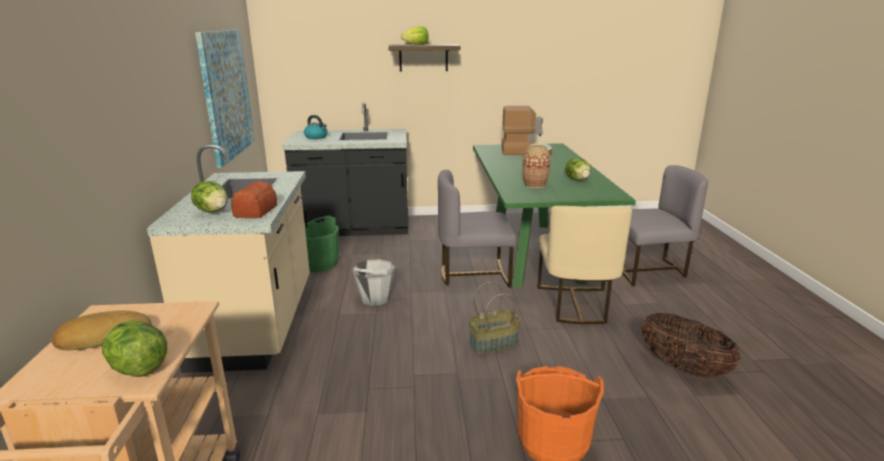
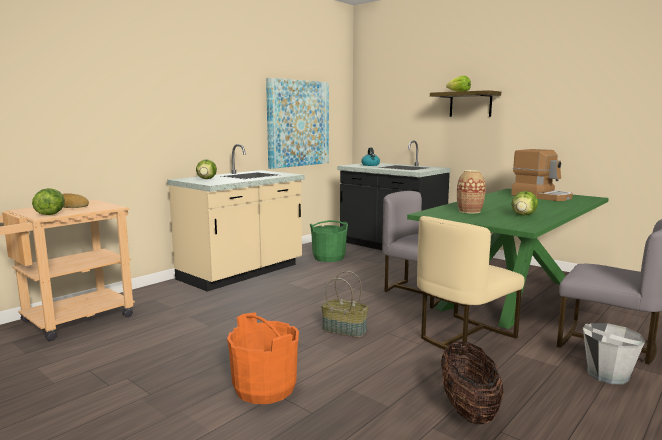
camera: 45 degrees right, 10 degrees down
bread [231,181,277,218] -> none
grey bucket [352,259,395,306] -> grey bucket moved to [583,323,645,384]

